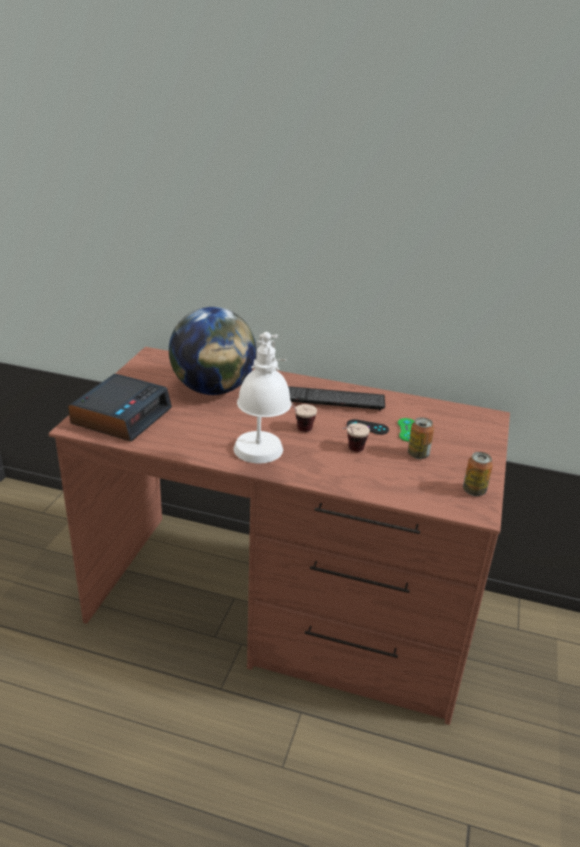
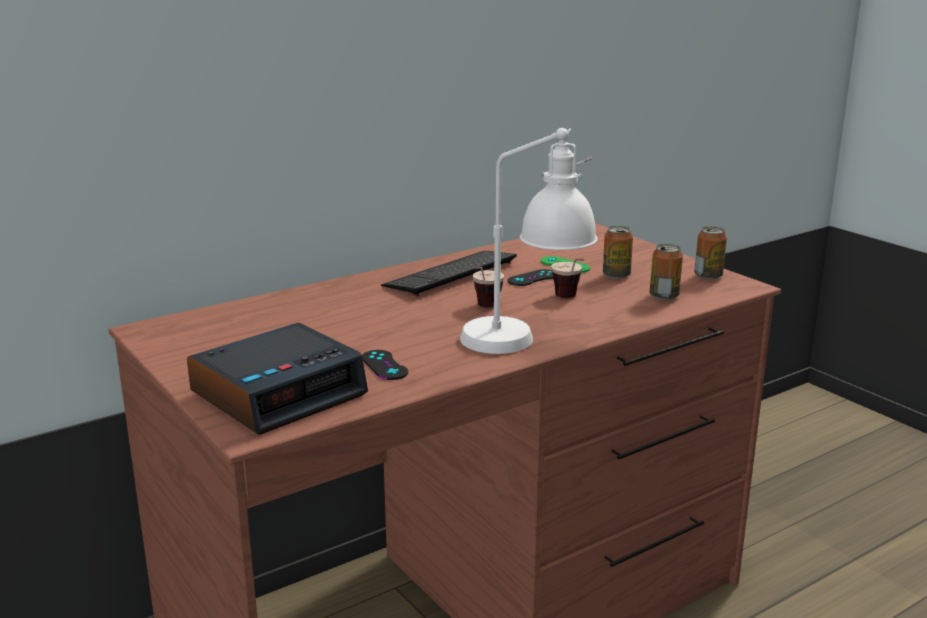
camera: 50 degrees left, 10 degrees down
alarm clock [68,374,172,442] -> alarm clock turned 75 degrees clockwise [187,323,368,435]
globe [169,307,256,395] -> none
none -> black game controller [362,350,408,380]
none -> can [650,244,683,300]

